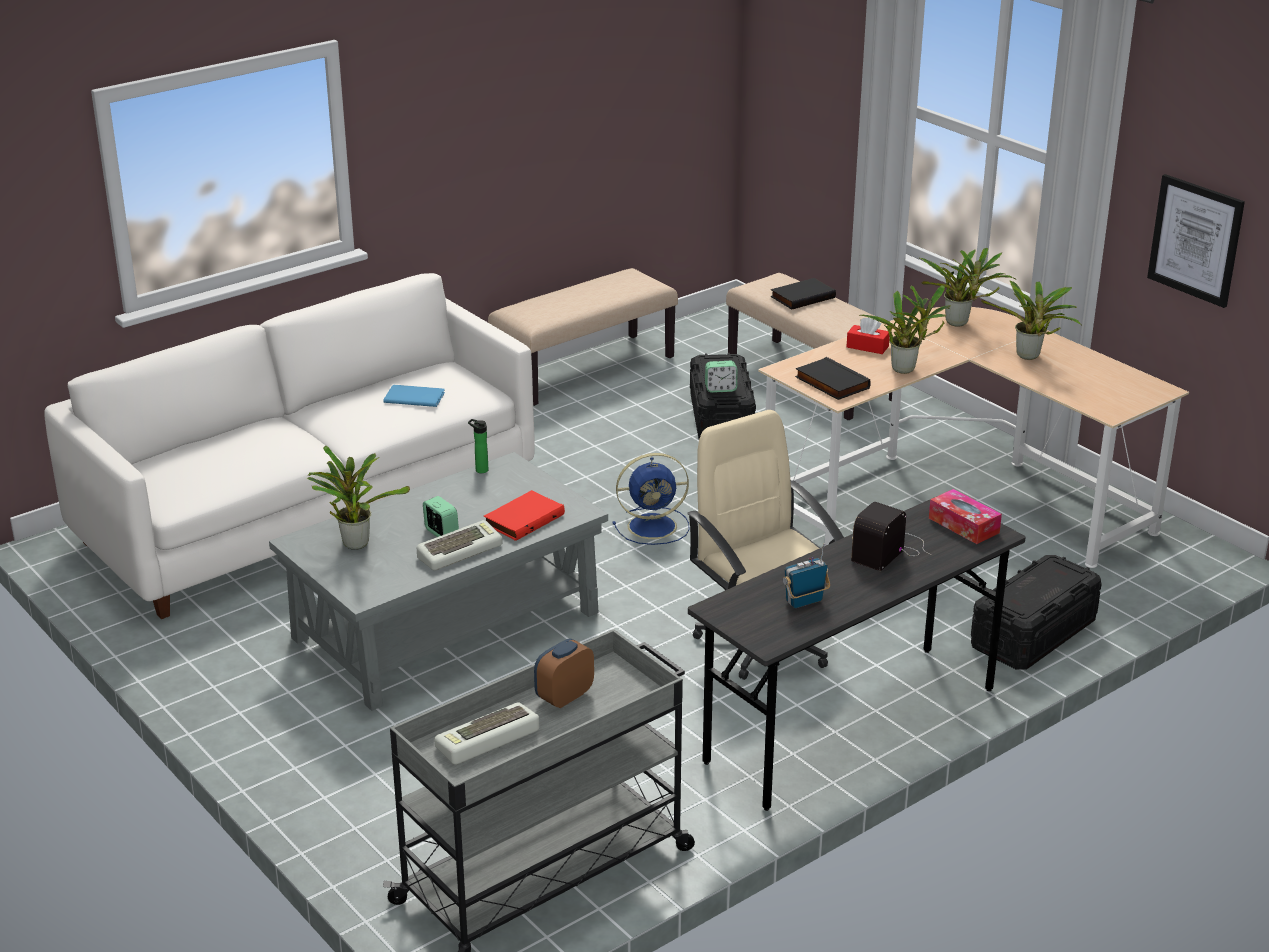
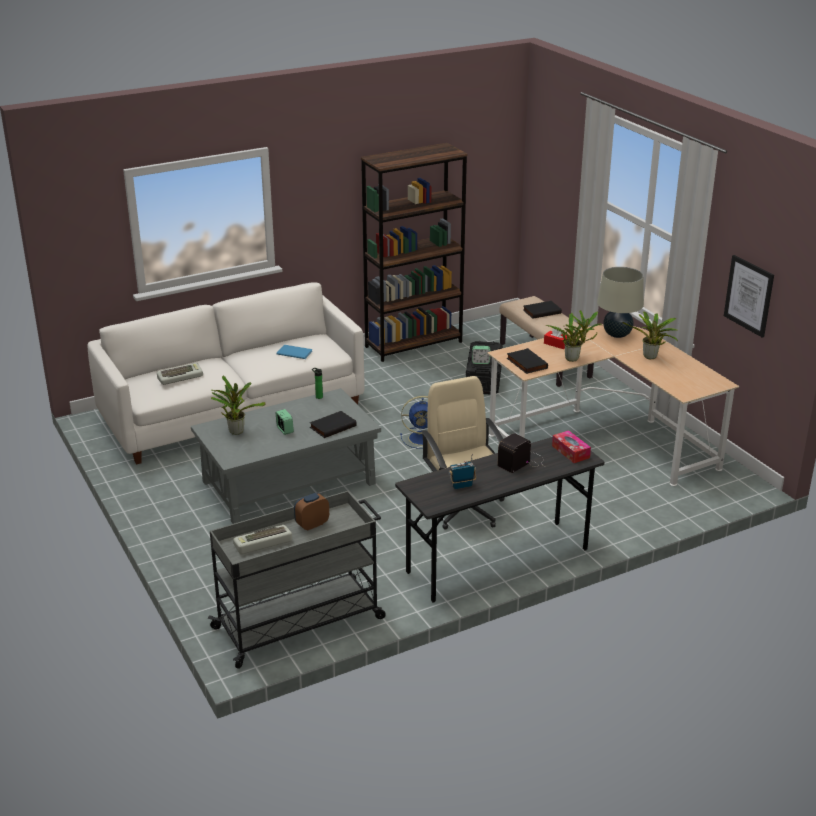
camera: 10 degrees right, 0 degrees up
keyboard [417,520,502,571] -> keyboard moved to [157,363,203,385]
red book [484,490,565,541] -> black book [310,411,357,438]
beige bench [488,268,678,406] -> brown bookcase [361,143,467,362]
potted plant [920,248,1016,327] -> beige table lamp [597,267,644,338]
black storage box [971,555,1102,670] -> none

